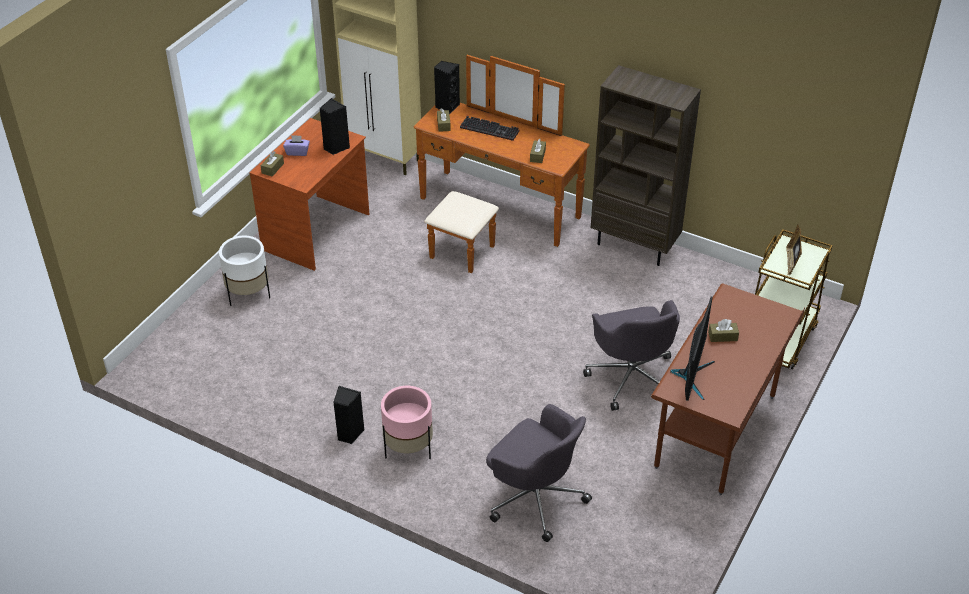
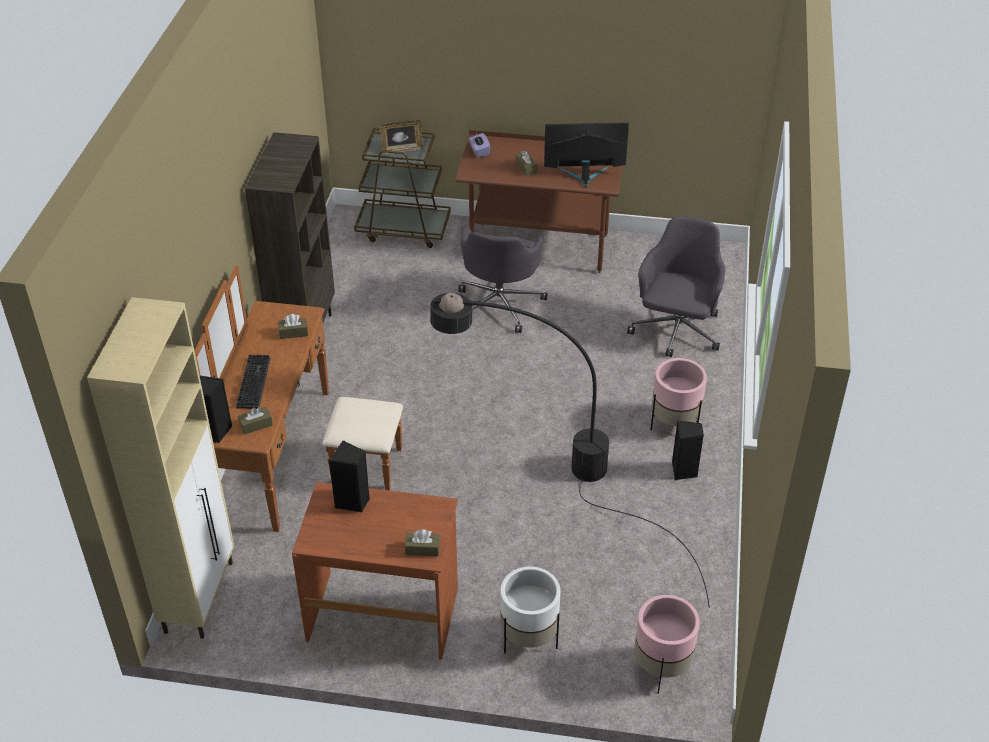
camera: 110 degrees left, 0 degrees up
purple tissue box [283,135,310,156] -> purple tissue box moved to [469,133,490,158]
grey office chair [583,300,680,411] -> grey office chair turned 135 degrees clockwise [458,227,548,333]
none -> black floor lamp [430,293,710,608]
none -> pink planter [634,595,700,694]

